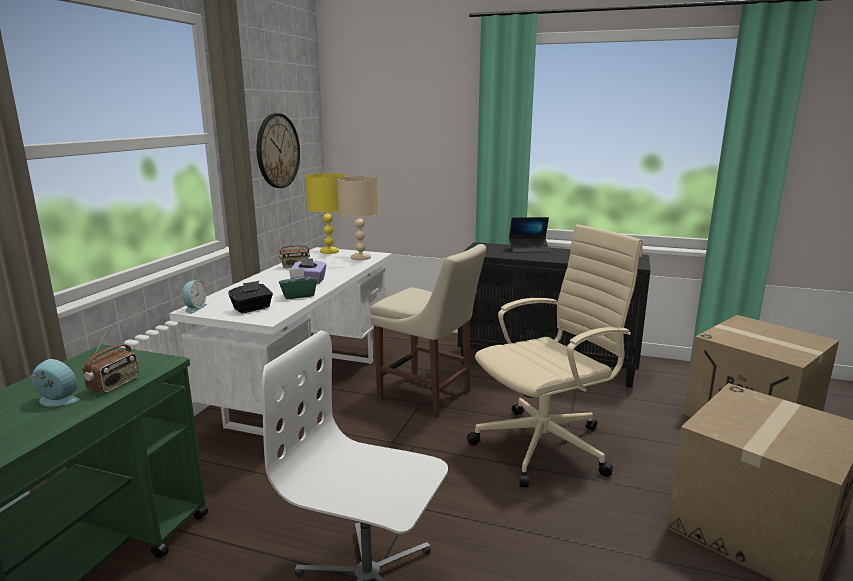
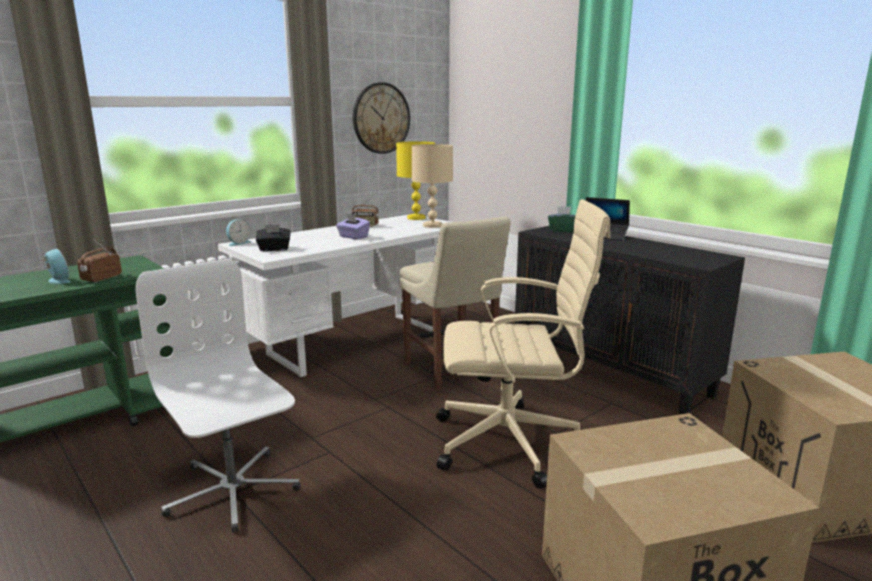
camera: 30 degrees right, 0 degrees up
radio [82,331,139,393] -> radio turned 150 degrees clockwise [77,240,122,283]
green tissue box [279,268,317,299] -> green tissue box moved to [548,206,575,232]

